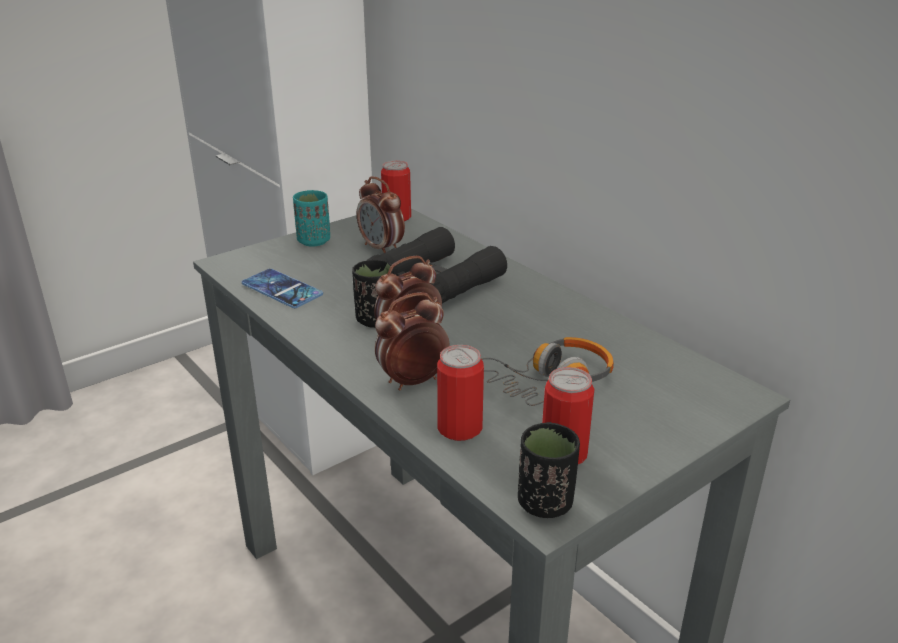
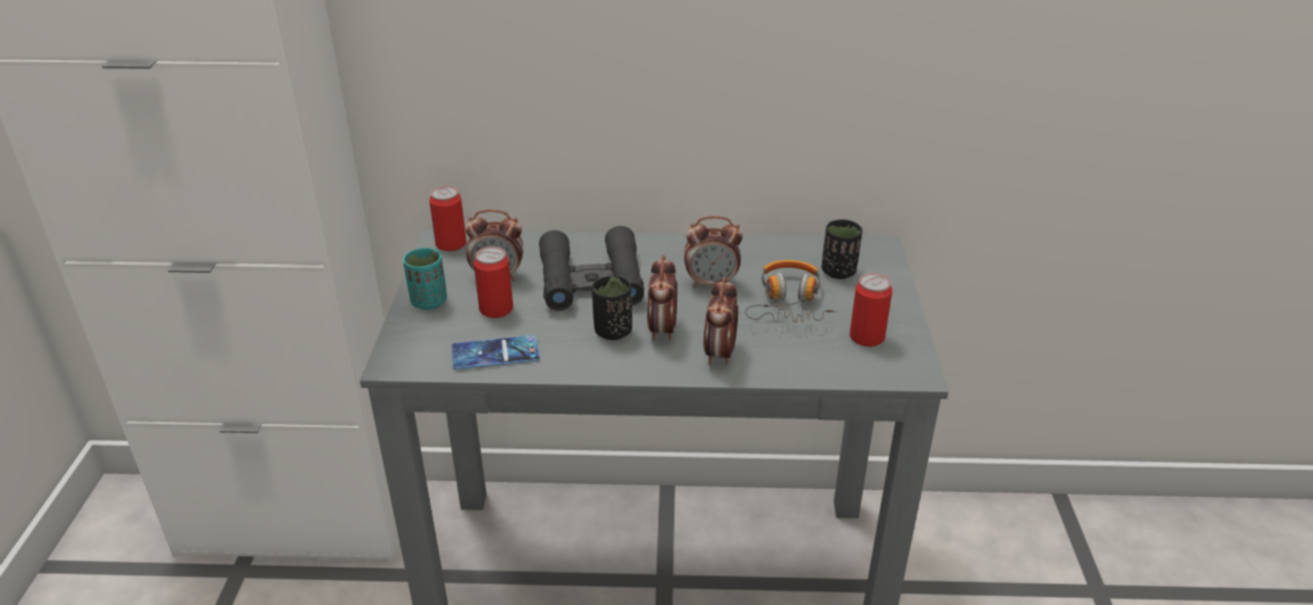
camera: 50 degrees left, 5 degrees up
can [437,345,484,441] -> can moved to [474,247,513,318]
black cup [518,422,580,518] -> black cup moved to [822,220,862,279]
none -> alarm clock [684,216,743,288]

